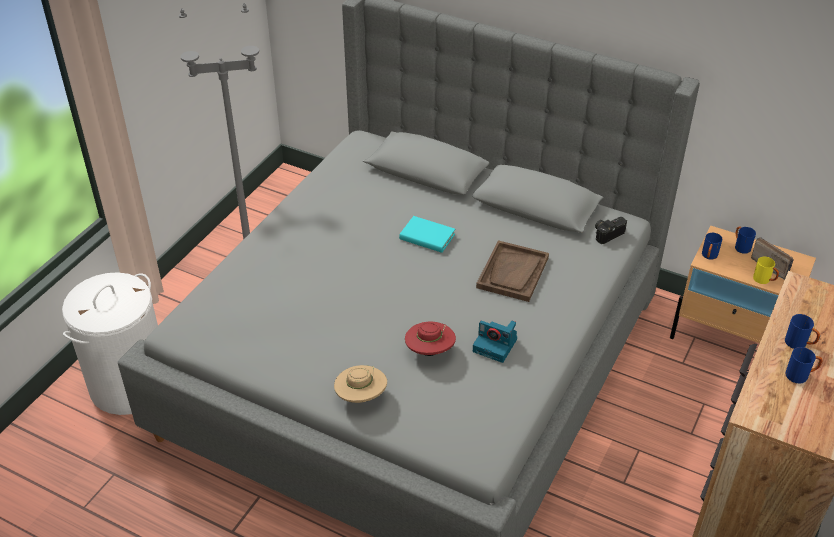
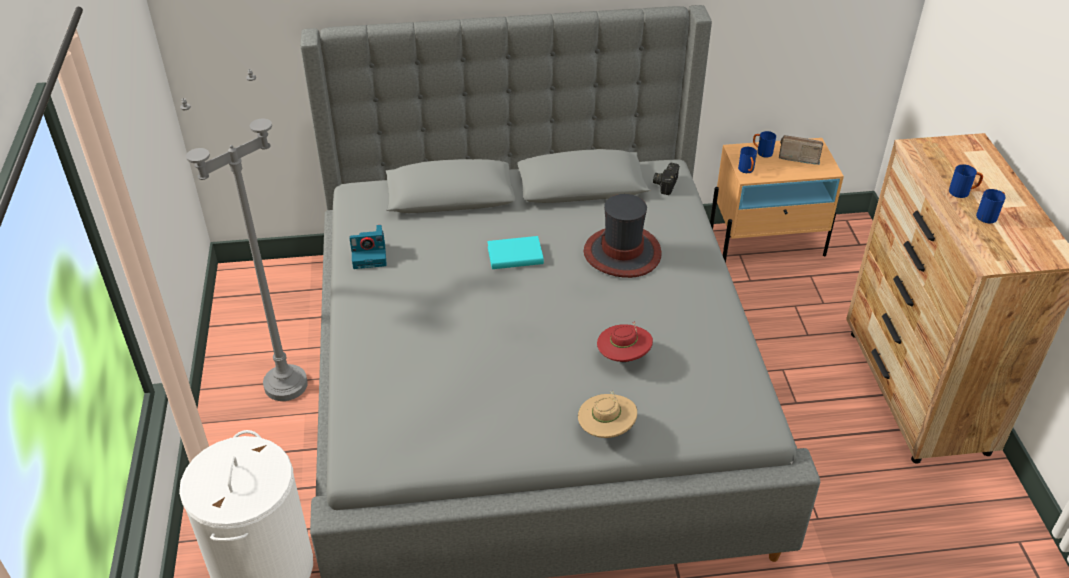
camera: 35 degrees left, 0 degrees up
camera [473,321,517,363] -> camera moved to [350,225,387,269]
brown tray [476,240,549,302] -> hat [584,194,662,278]
yellow mug [753,257,779,284] -> none

